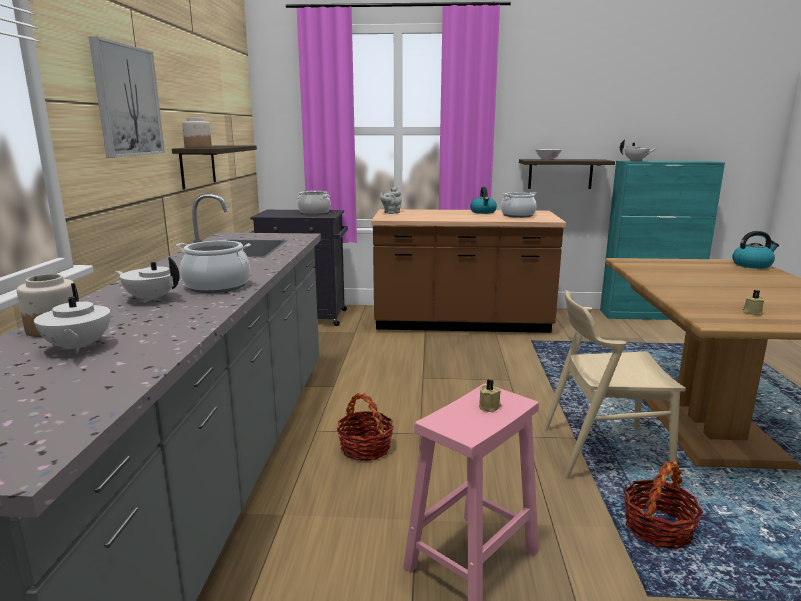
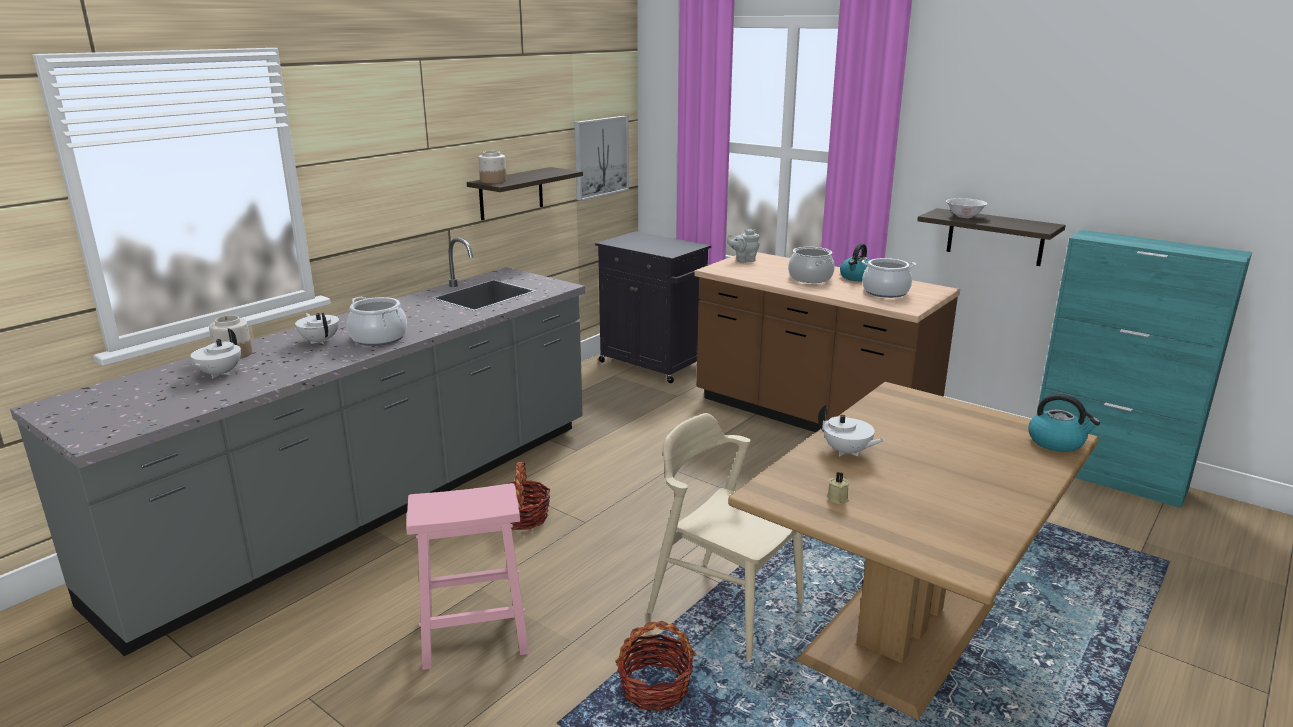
camera: 35 degrees right, 5 degrees up
picture [89,36,165,157] -> picture moved to [574,116,629,201]
cooking pot [298,191,331,214] -> cooking pot moved to [788,247,835,283]
beige candle [479,380,501,412] -> none
white teapot [620,139,657,162] -> white teapot moved to [818,404,885,457]

